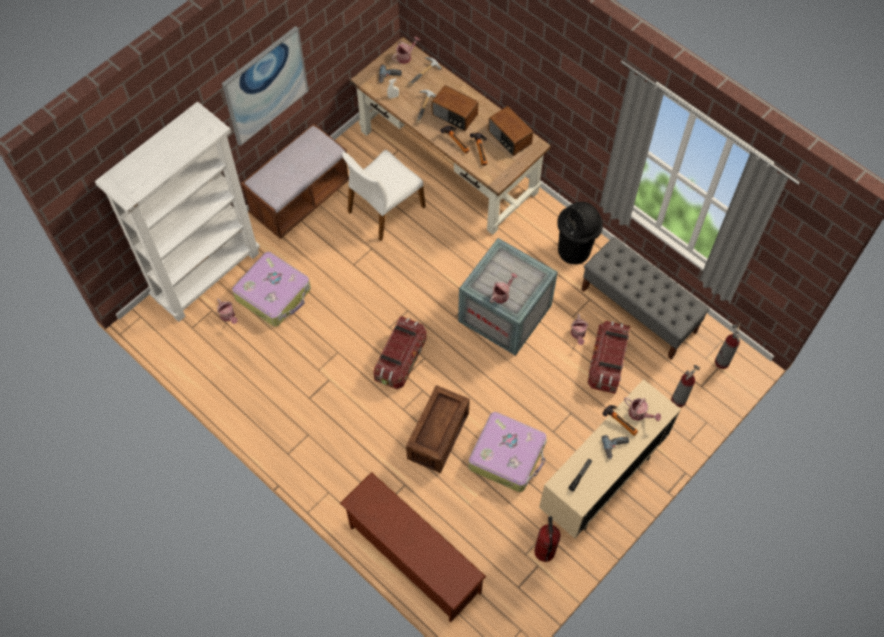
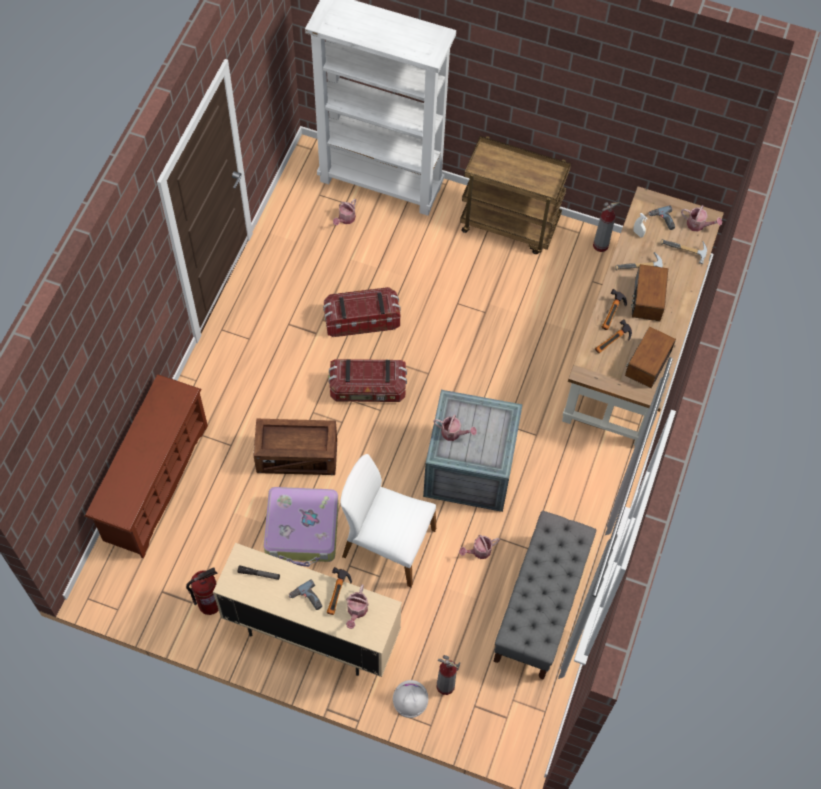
camera: 65 degrees right, 0 degrees up
picture [222,26,309,146] -> none
suitcase [232,252,311,327] -> none
brown bench [241,124,349,239] -> brown cart [460,136,571,254]
white chair [342,150,426,241] -> white chair moved to [341,454,436,588]
black trash can [557,202,603,264] -> none
storage box [588,321,630,394] -> storage box moved to [323,287,401,337]
fire extinguisher [715,323,740,369] -> fire extinguisher moved to [593,200,621,252]
none -> white hard hat [393,680,428,718]

